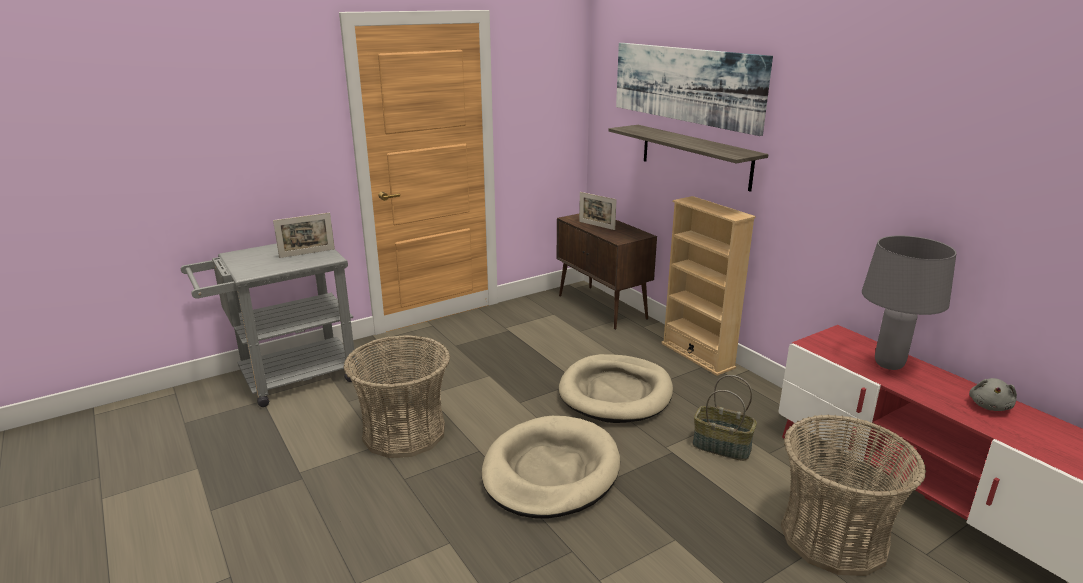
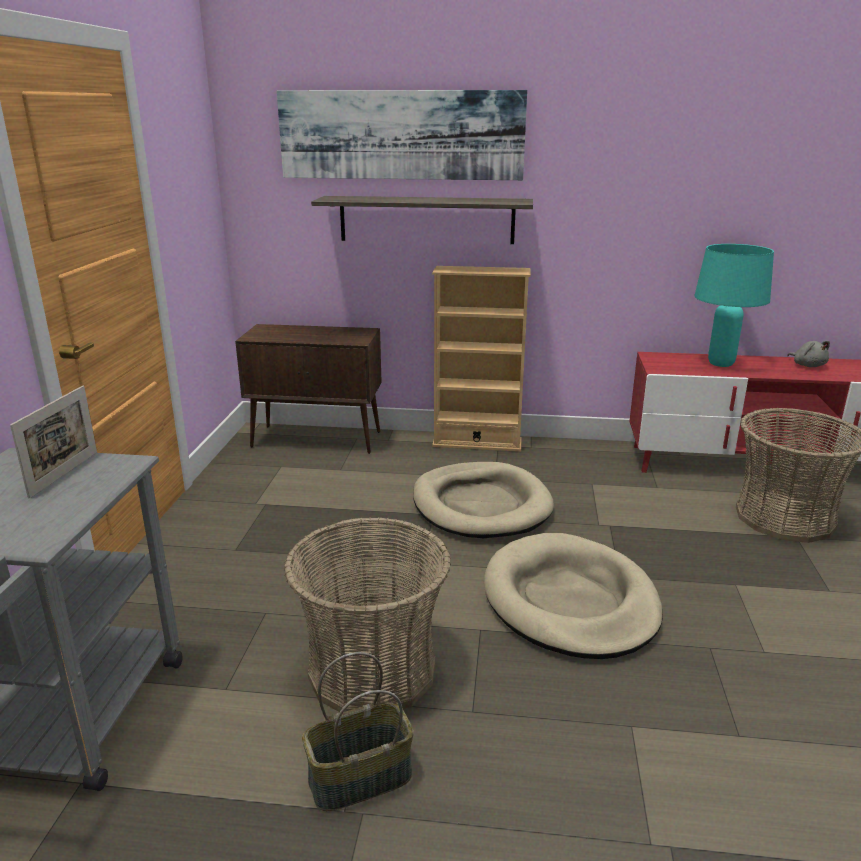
camera: 50 degrees left, 0 degrees up
picture frame [579,192,617,230] -> none
basket [692,375,757,461] -> basket moved to [302,652,414,811]
grey table lamp [862,236,957,370] -> turquoise table lamp [694,244,774,367]

